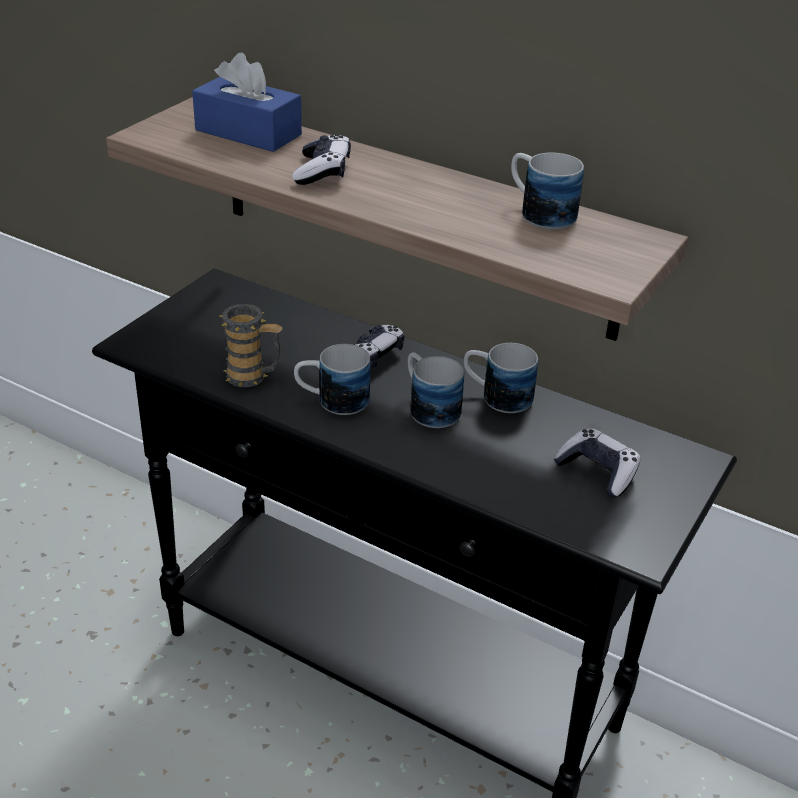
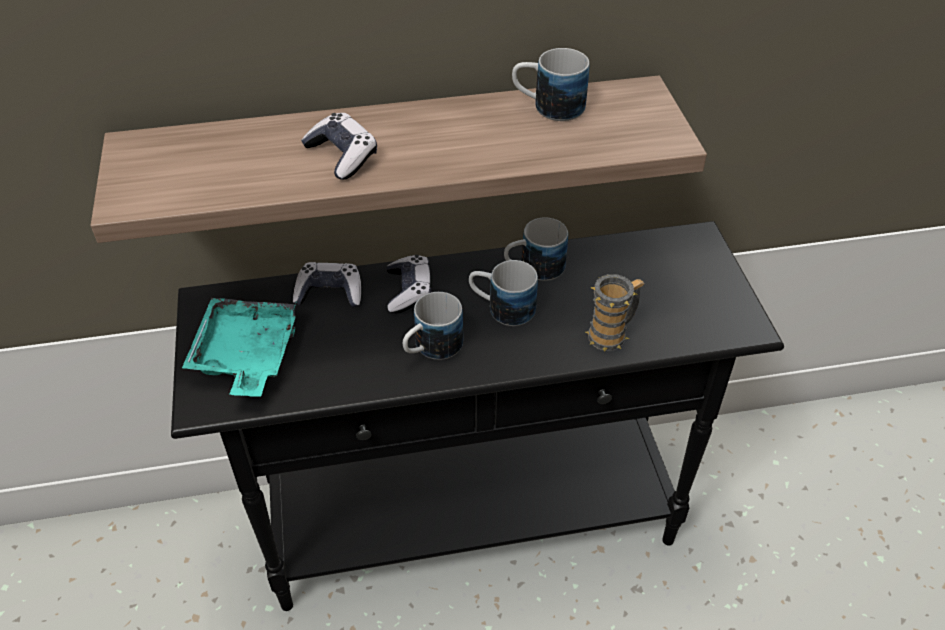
camera: 40 degrees left, 10 degrees up
blue tissue box [192,53,302,152] -> none
mug [220,304,283,387] -> mug moved to [585,274,645,352]
game controller [553,428,640,497] -> game controller moved to [293,262,362,308]
none -> turquoise tray [182,298,298,397]

